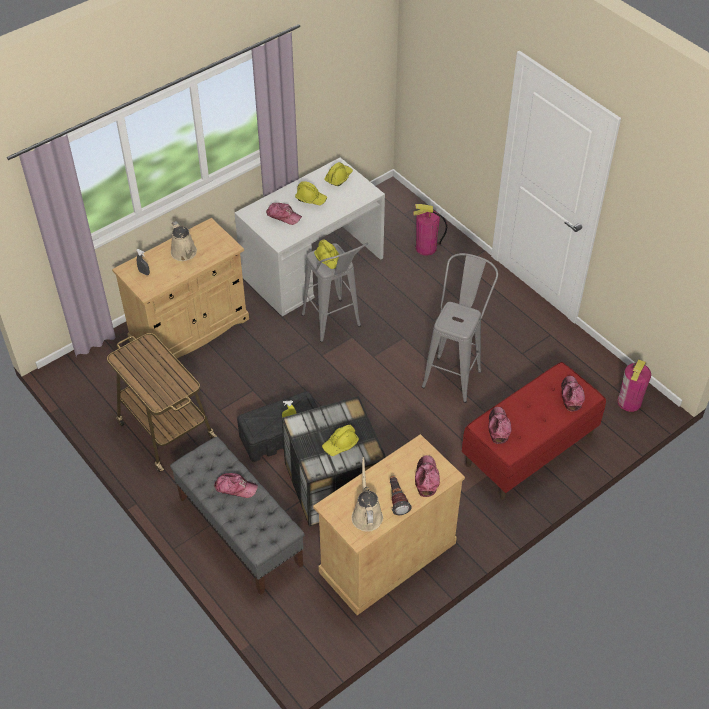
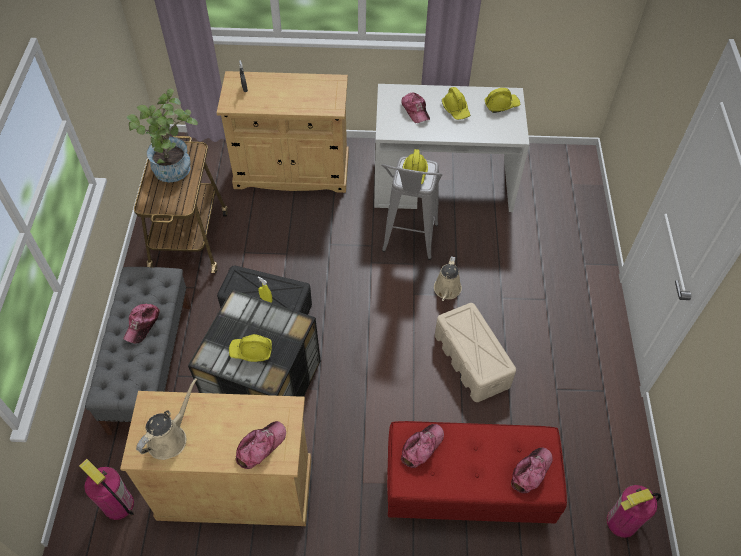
camera: 40 degrees right, 5 degrees up
beige watering can [171,221,197,261] -> beige watering can moved to [434,256,462,301]
cap [214,473,258,498] -> cap turned 60 degrees clockwise [123,304,160,344]
flashlight [390,475,411,515] -> none
fire extinguisher [413,204,447,256] -> fire extinguisher moved to [79,459,134,520]
grey stool [422,253,498,403] -> beige storage box [435,303,516,402]
none -> potted plant [127,88,198,182]

